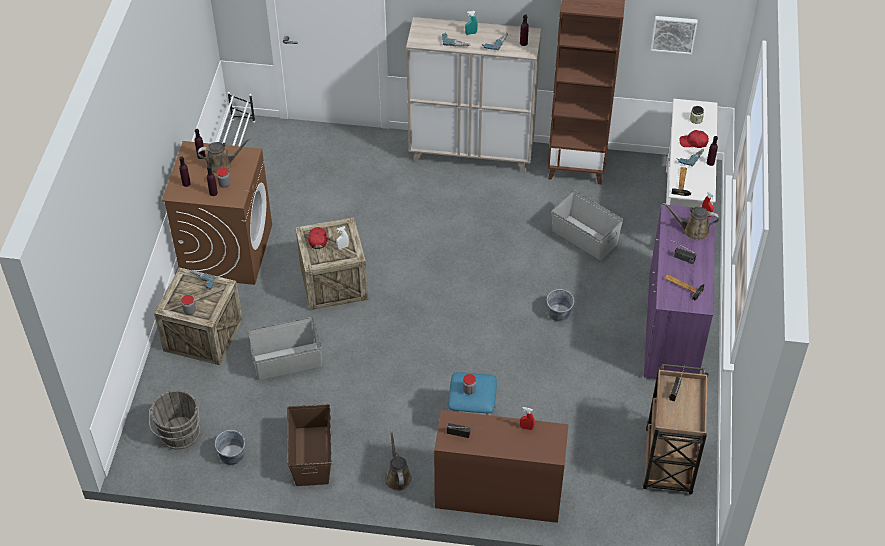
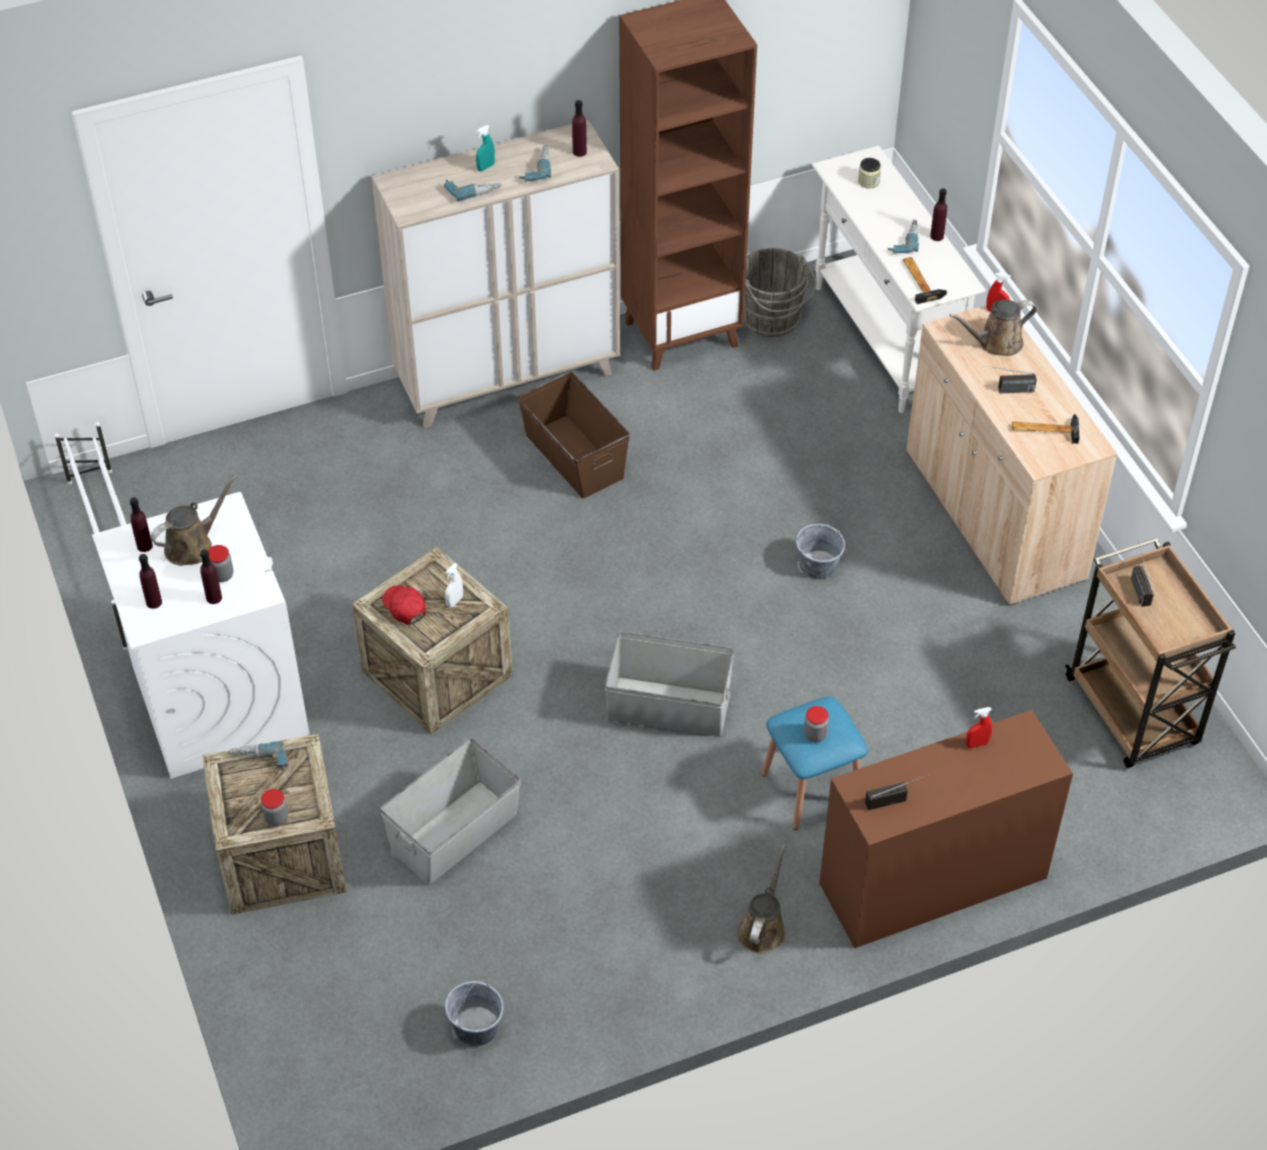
camera: 30 degrees left, 0 degrees up
grey bucket [149,390,201,450] -> grey bucket moved to [744,248,817,337]
brown washing machine [162,141,272,285] -> white washing machine [92,492,309,779]
brown storage box [287,404,332,486] -> brown storage box moved to [517,371,630,498]
brown watering can [385,429,412,491] -> brown watering can turned 60 degrees clockwise [737,845,786,954]
grey storage box [551,190,623,261] -> grey storage box moved to [605,631,734,737]
purple cabinet [644,204,715,379] -> beige cabinet [906,305,1118,605]
picture [651,16,697,55] -> none
red cap [679,130,709,148] -> none

